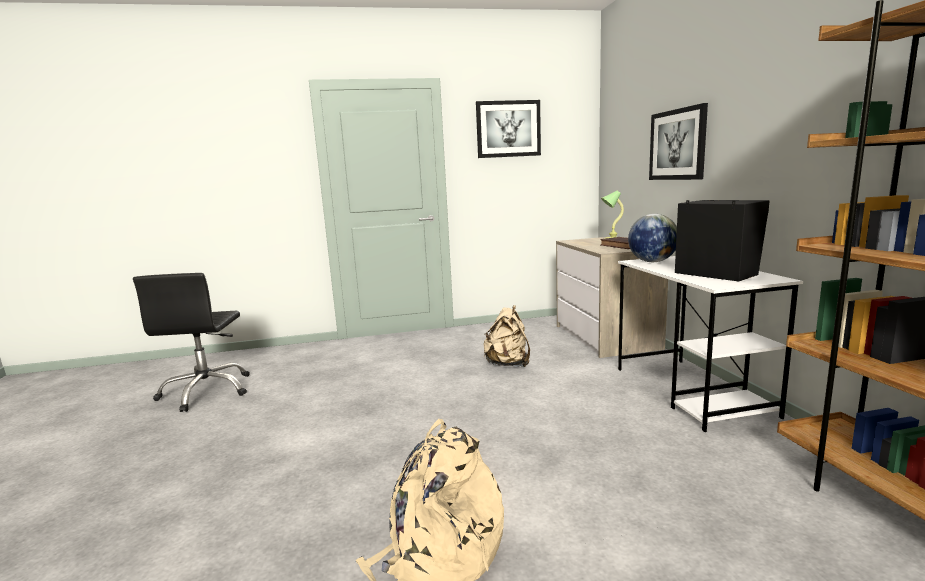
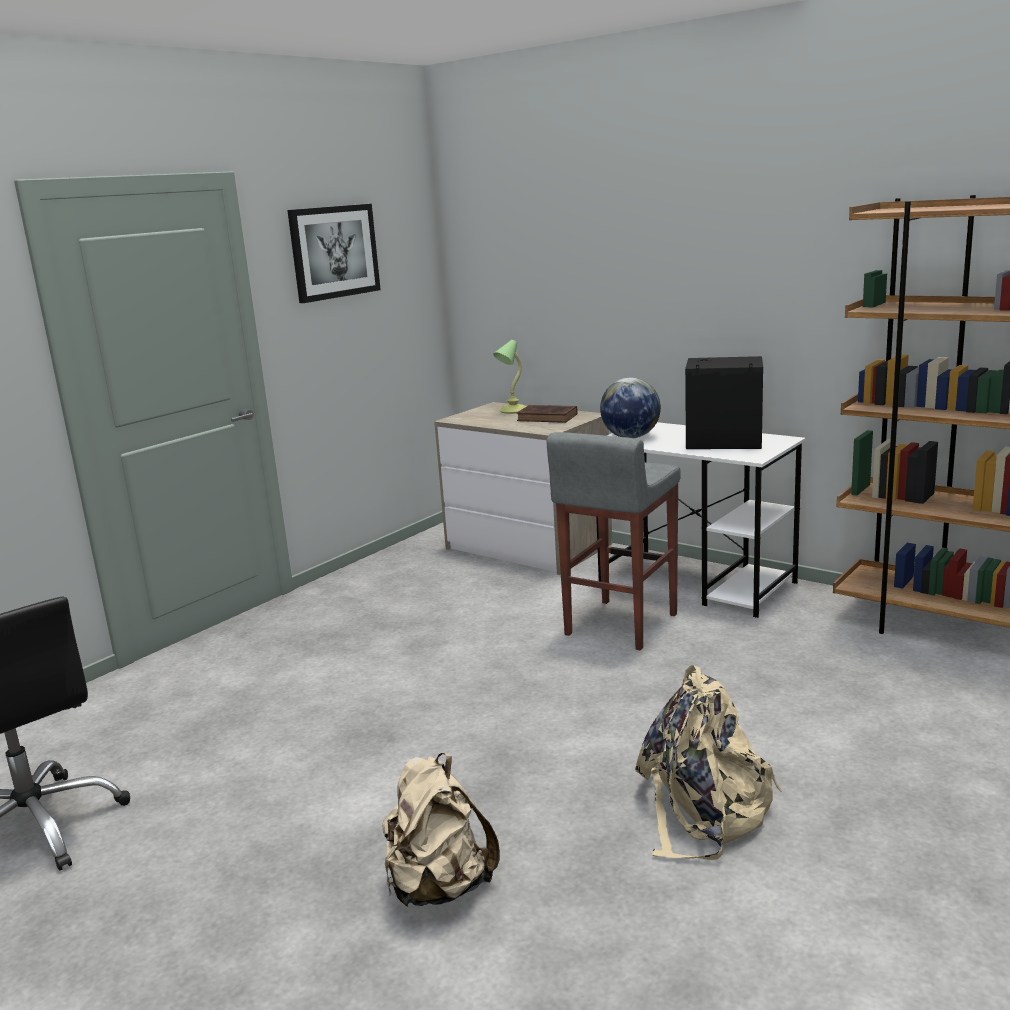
camera: 40 degrees left, 5 degrees up
beige backpack [484,305,530,367] -> beige backpack moved to [382,753,500,907]
picture [649,103,708,180] -> none
none -> grey stool [546,432,681,650]

